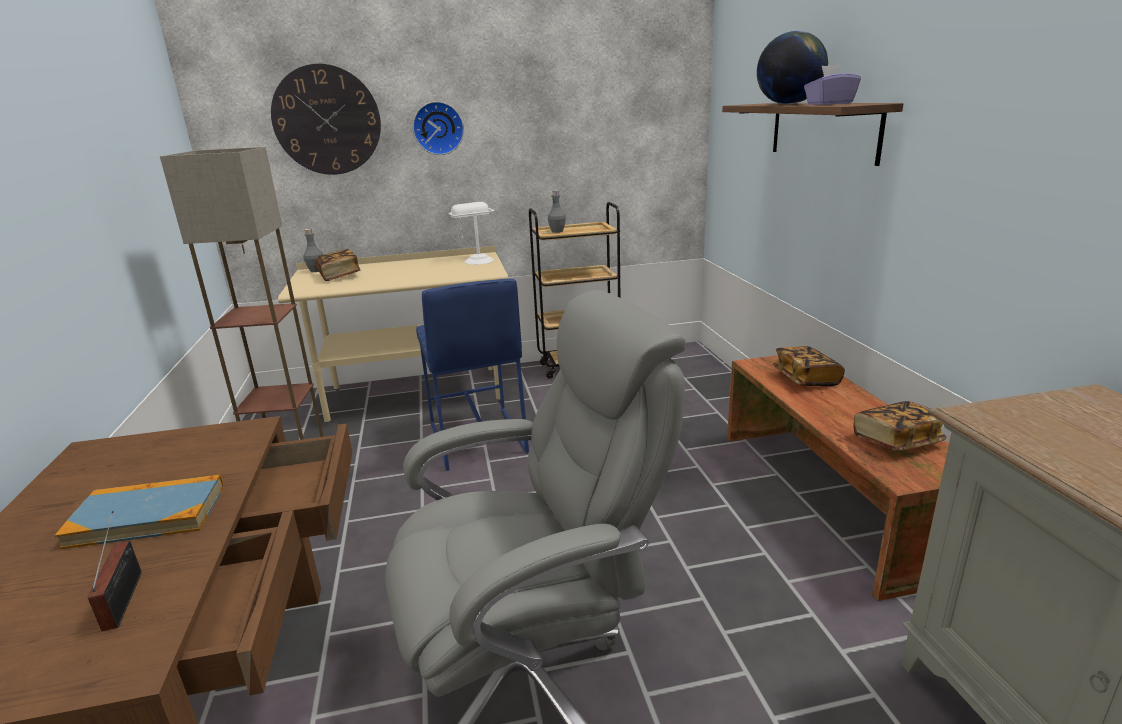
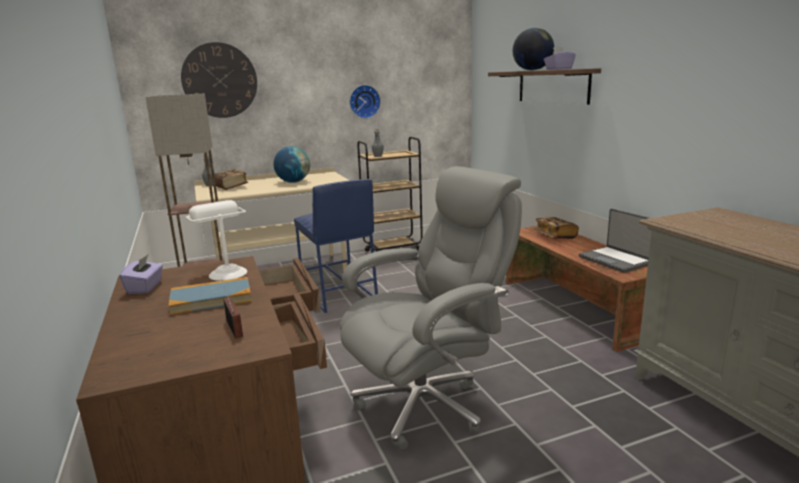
camera: 10 degrees left, 5 degrees down
wall clock [413,101,464,155] -> wall clock moved to [349,85,381,119]
white table lamp [449,202,495,265] -> white table lamp moved to [185,200,247,281]
book [854,401,947,451] -> laptop [579,209,652,273]
none -> purple tissue box [119,255,163,294]
none -> globe [273,146,310,183]

